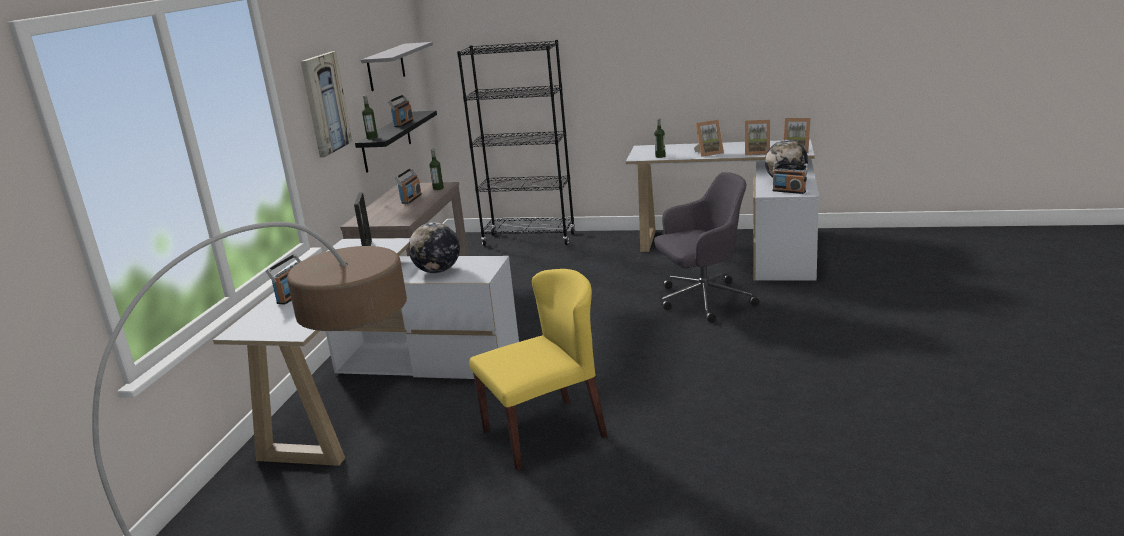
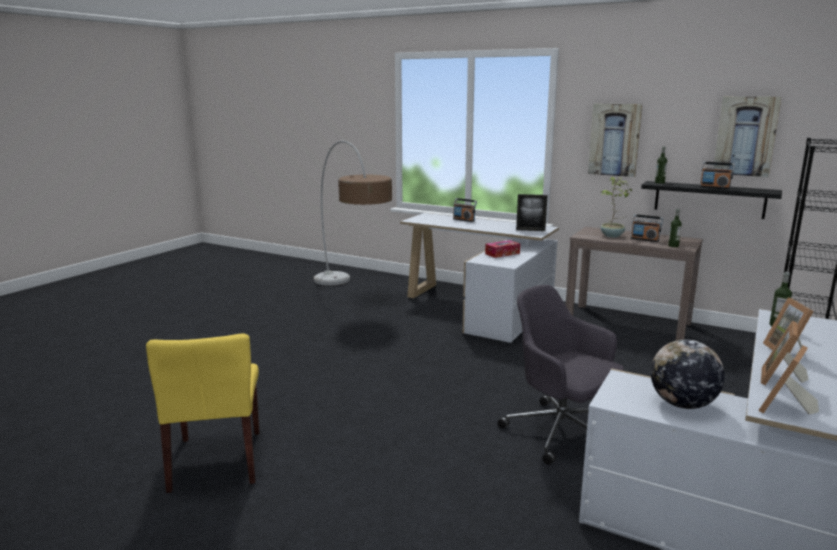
camera: 105 degrees right, 5 degrees down
grey shelf [361,42,433,91] -> picture [713,96,781,177]
globe [408,222,460,273] -> tissue box [485,240,520,258]
yellow chair [469,269,608,471] -> yellow chair moved to [146,333,259,493]
grey office chair [654,172,759,323] -> grey office chair turned 135 degrees clockwise [498,285,624,465]
radio [772,161,808,194] -> none
none -> potted plant [601,177,632,237]

